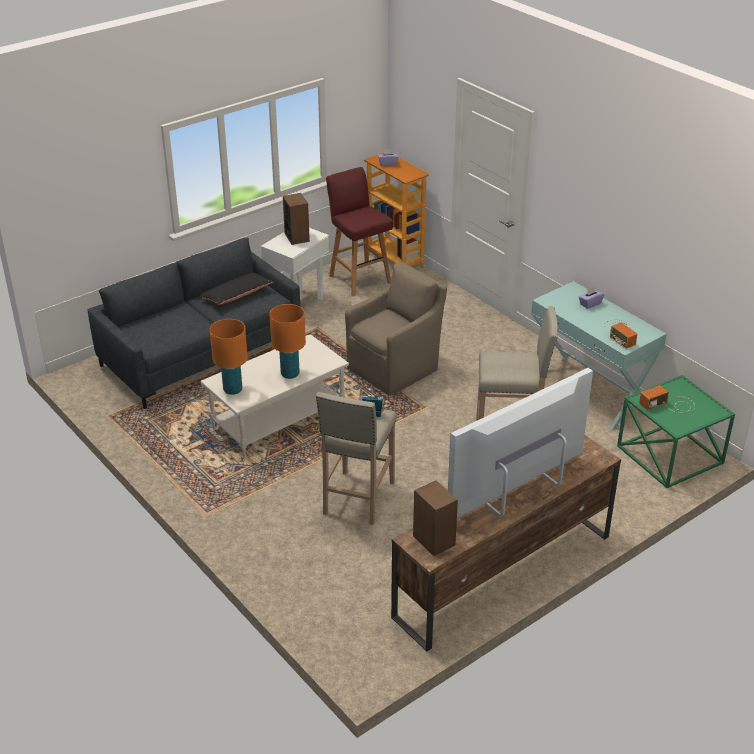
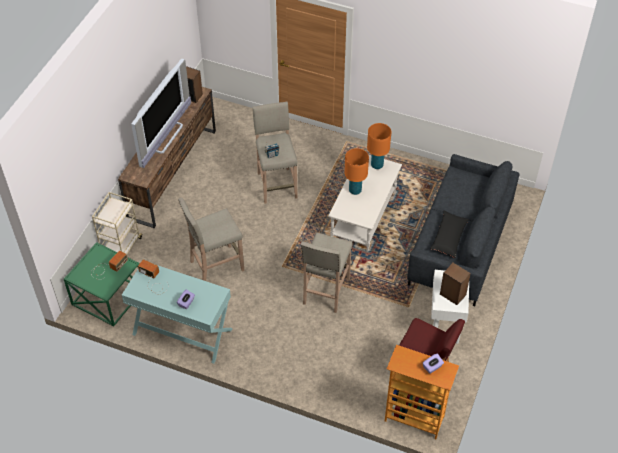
camera: 150 degrees right, 15 degrees up
brown armchair [345,262,447,396] -> beige stool [301,233,353,313]
none -> beige cart [92,192,142,254]

